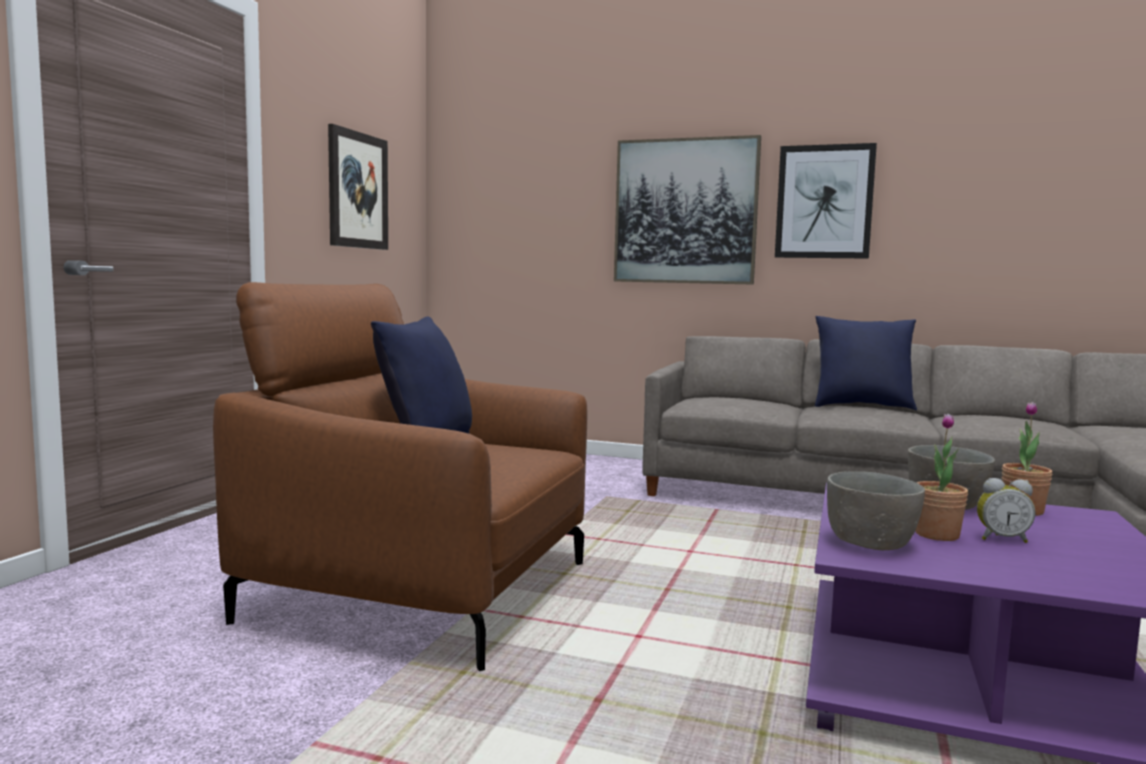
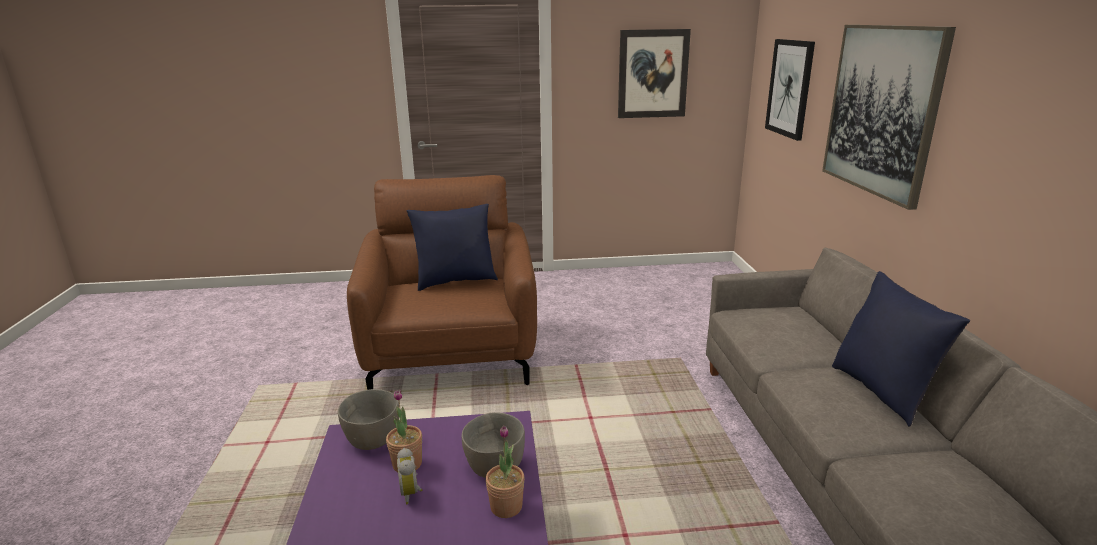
camera: 65 degrees right, 15 degrees up
picture [775,143,877,259] -> picture moved to [765,39,815,141]

